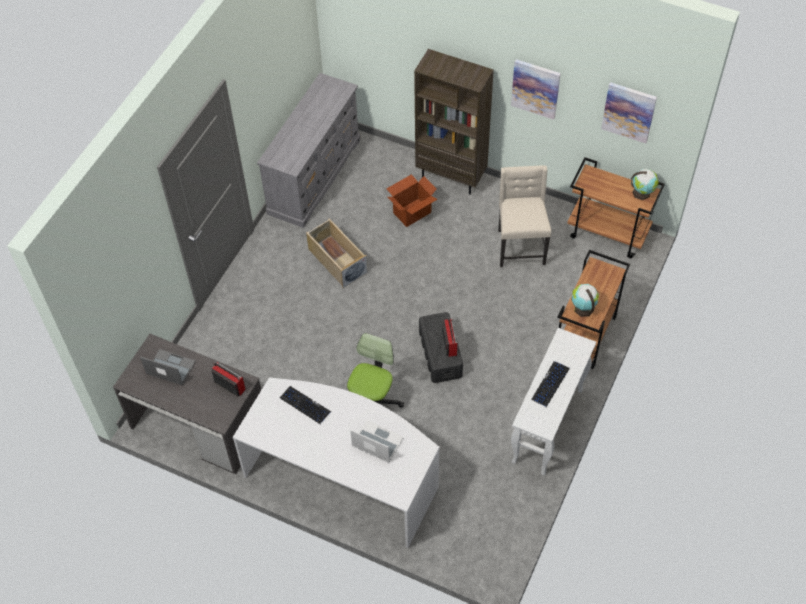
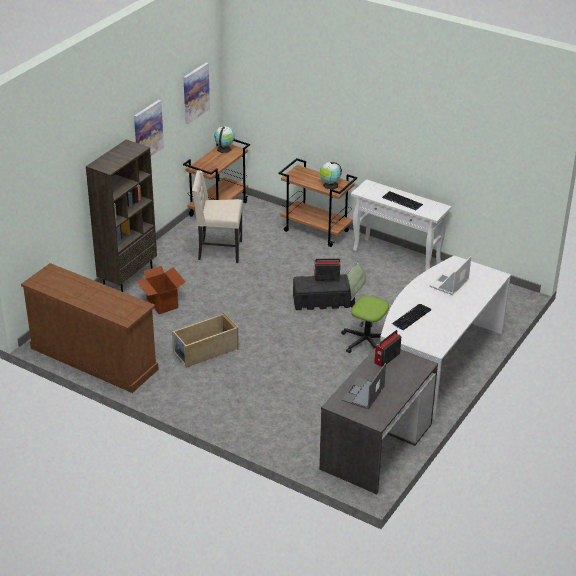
camera: 85 degrees left, 20 degrees down
grey dresser [257,73,361,228] -> brown dresser [21,263,159,393]

